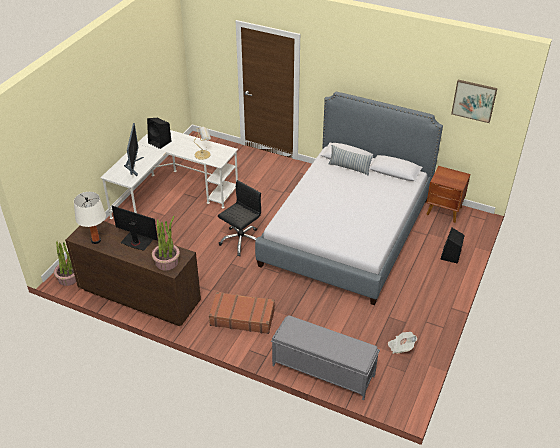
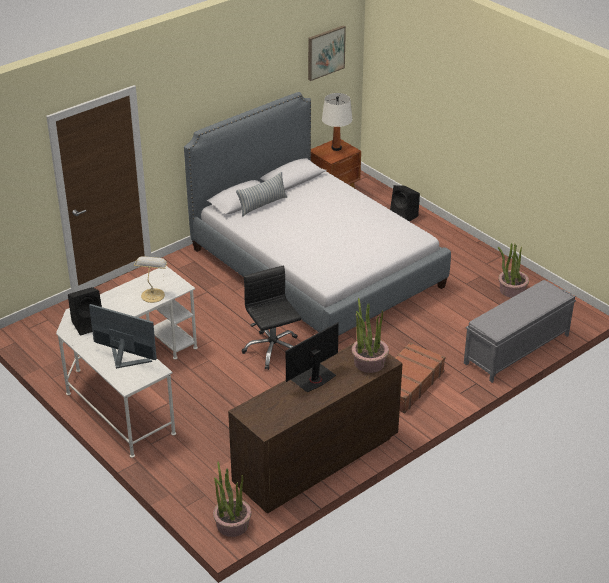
camera: 65 degrees left, 5 degrees down
white table lamp [74,192,106,244] -> white table lamp moved to [322,93,352,151]
newspaper [388,332,417,354] -> potted plant [498,243,529,298]

